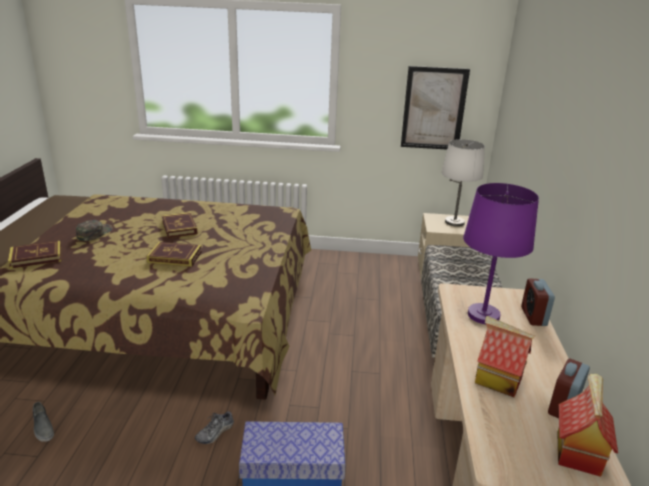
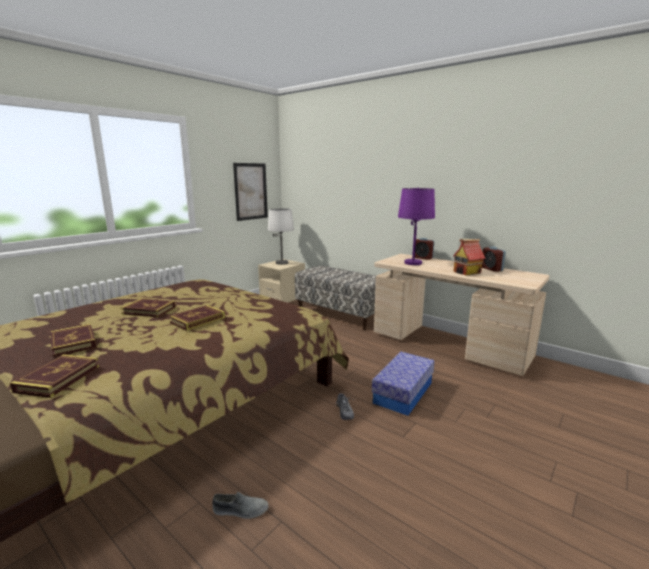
camera: 55 degrees left, 10 degrees down
green cap [76,220,113,241] -> book [51,324,97,357]
toy house [557,373,618,477] -> none

